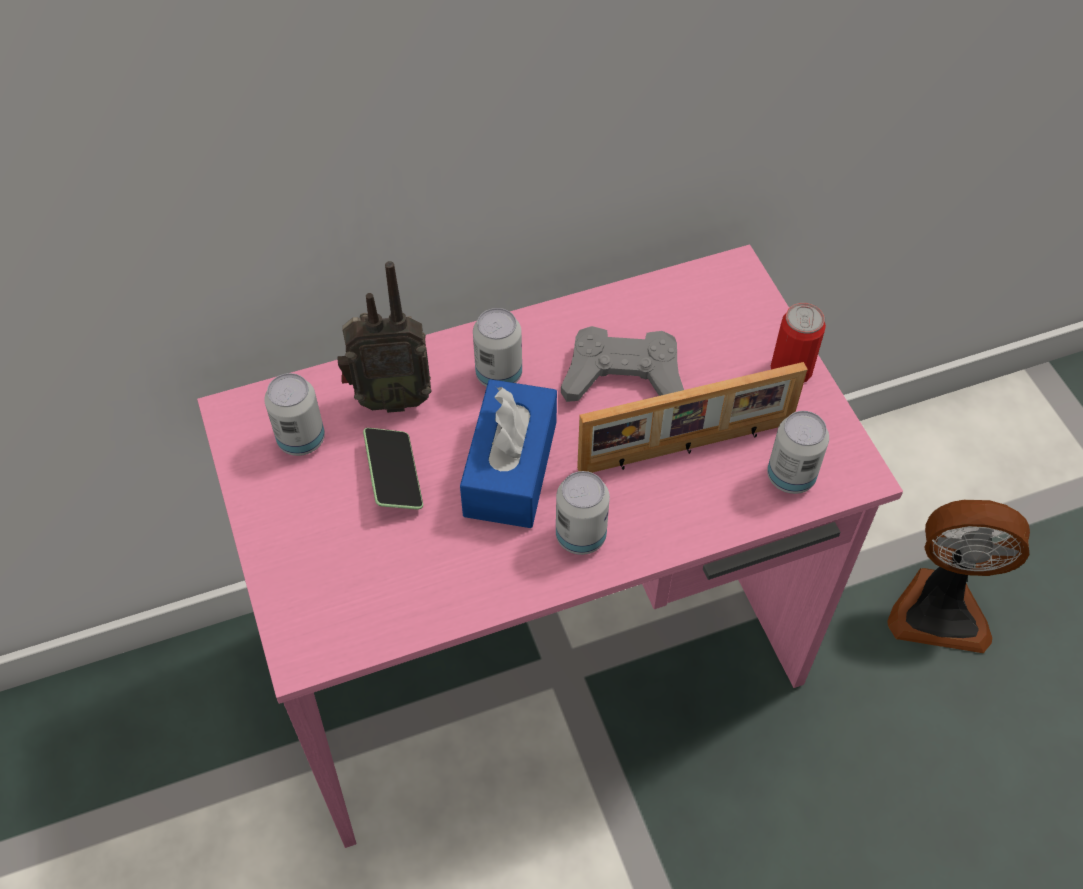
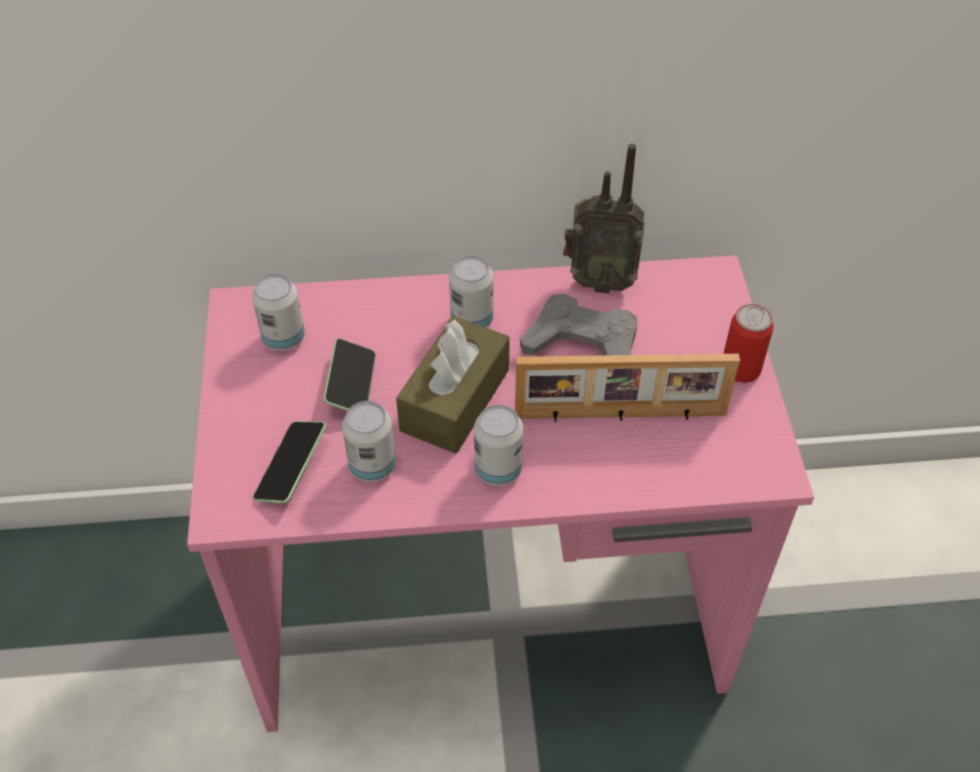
camera: 15 degrees right, 5 degrees down
radio [338,261,432,413] -> radio moved to [563,144,645,294]
blue tissue box [460,379,557,528] -> brown tissue box [396,316,510,454]
can [767,411,829,494] -> can moved to [342,401,396,482]
fan [887,500,1030,653] -> none
none -> phone [253,421,326,503]

